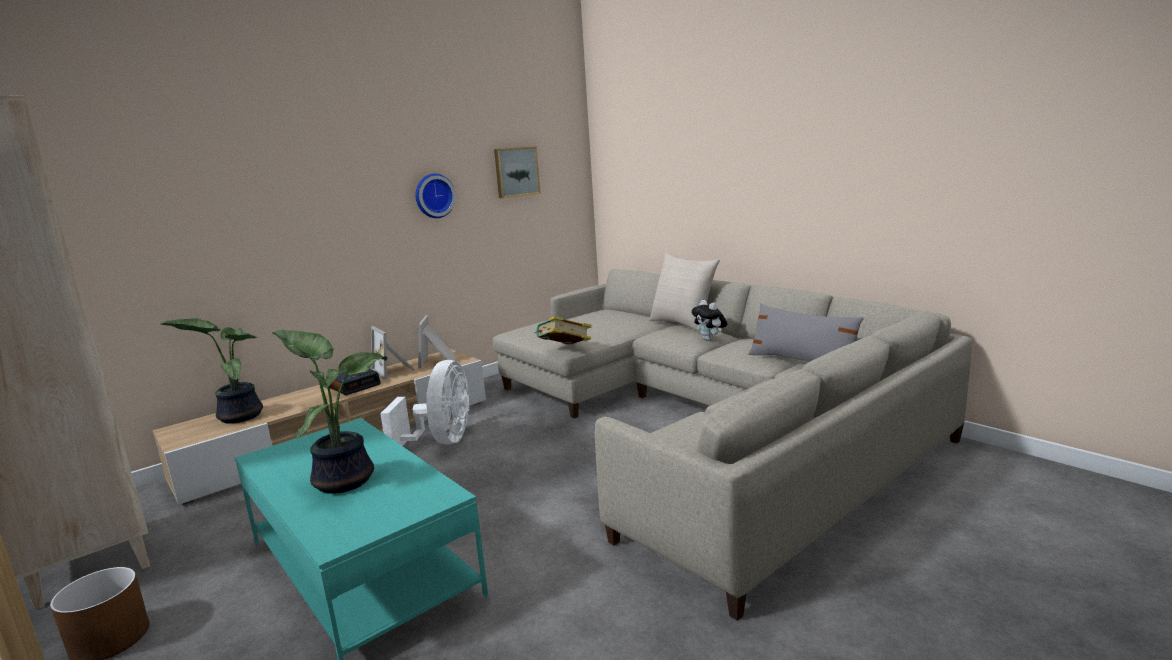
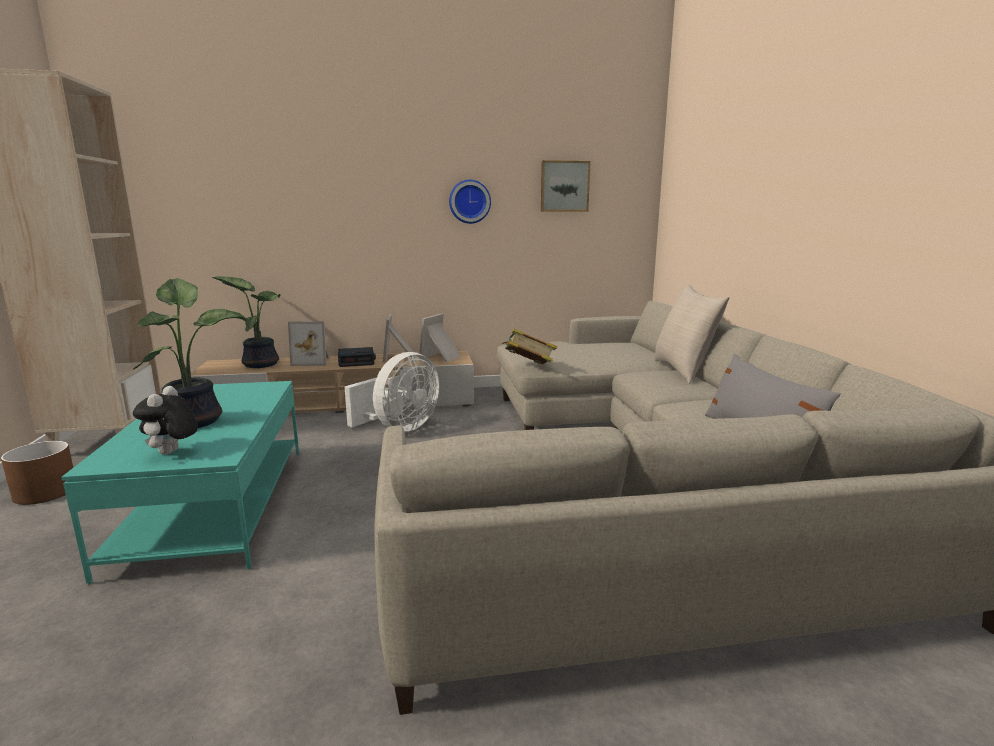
camera: 30 degrees right, 0 degrees up
plush toy [691,300,727,341] -> plush toy moved to [133,386,198,455]
none -> picture frame [288,321,329,366]

